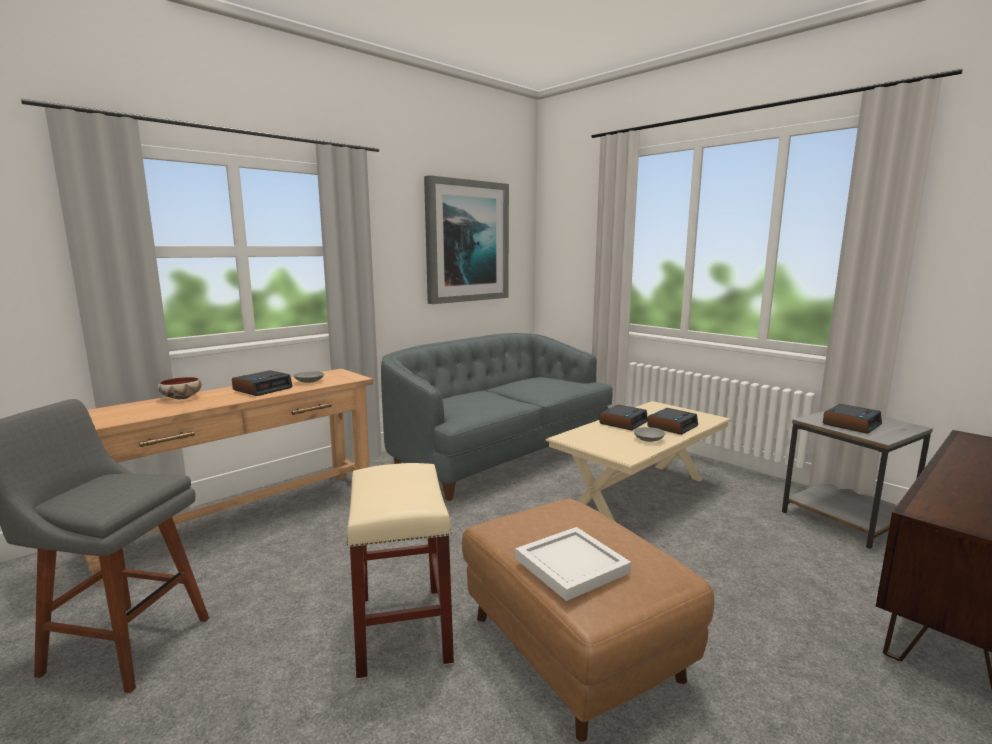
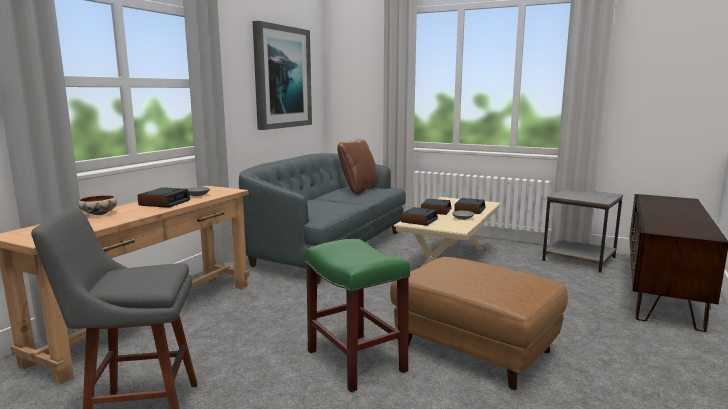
camera: 20 degrees left, 0 degrees up
beige stool [347,463,454,679] -> green stool [305,239,410,392]
white tray [515,527,631,601] -> none
alarm clock [823,404,882,434] -> alarm clock moved to [401,207,438,226]
none -> brown pillow [337,139,379,195]

